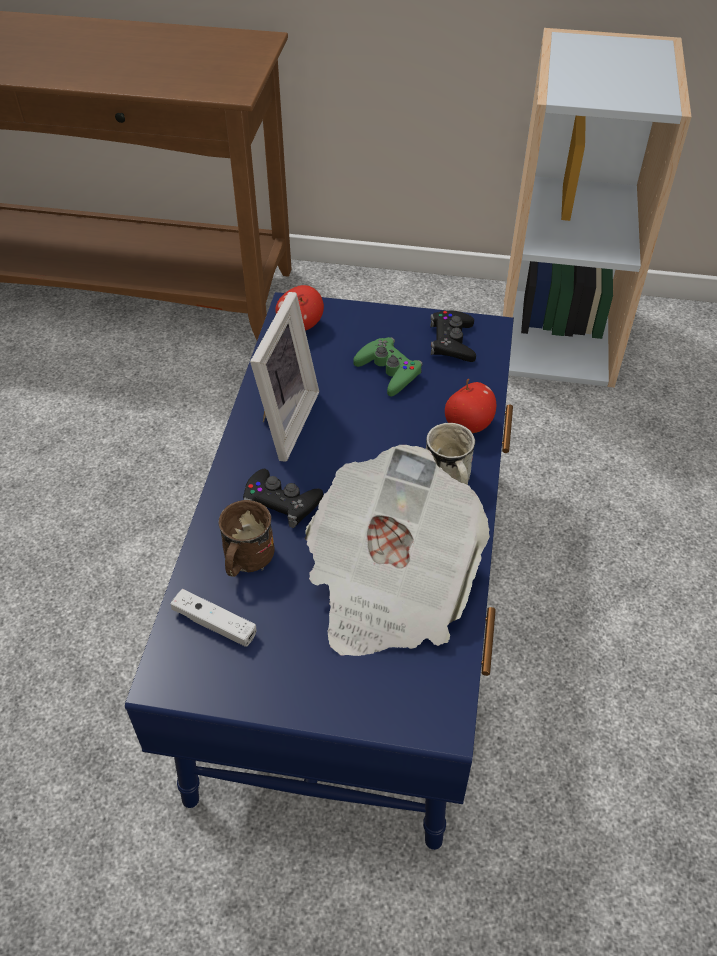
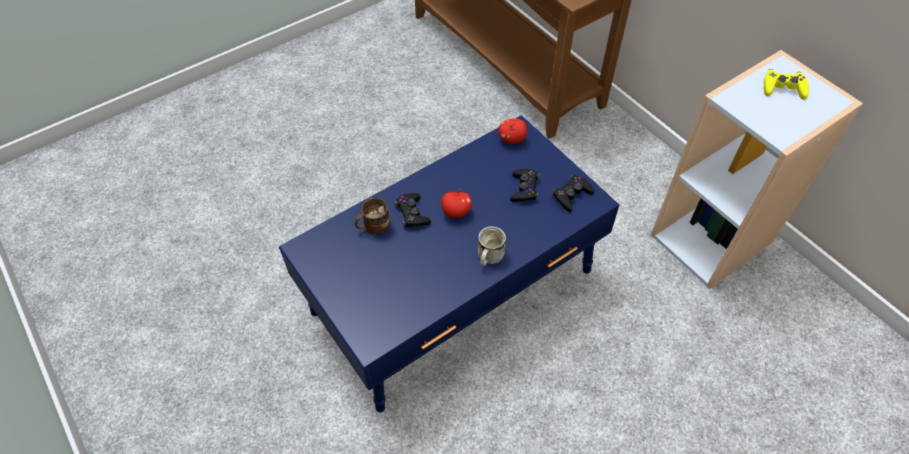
camera: 45 degrees right, 5 degrees up
white game controller [171,589,257,647] -> none
picture frame [250,292,319,462] -> none
newspaper [305,445,490,656] -> none
green game controller [353,337,423,397] -> black game controller [510,169,540,202]
apple [445,379,496,433] -> apple moved to [441,189,472,218]
none -> yellow game controller [764,69,809,100]

